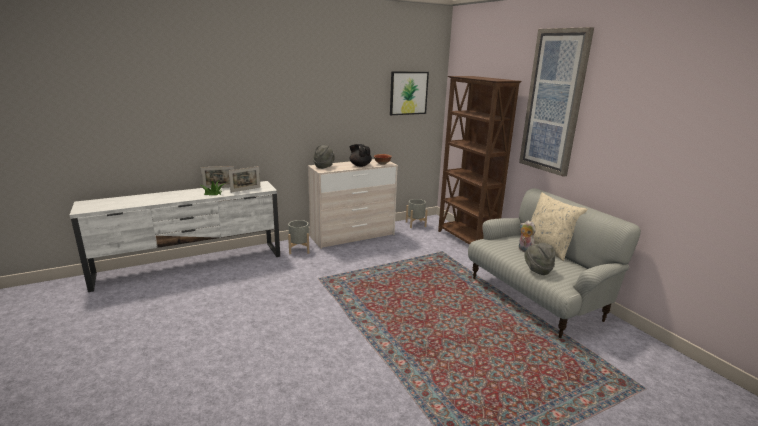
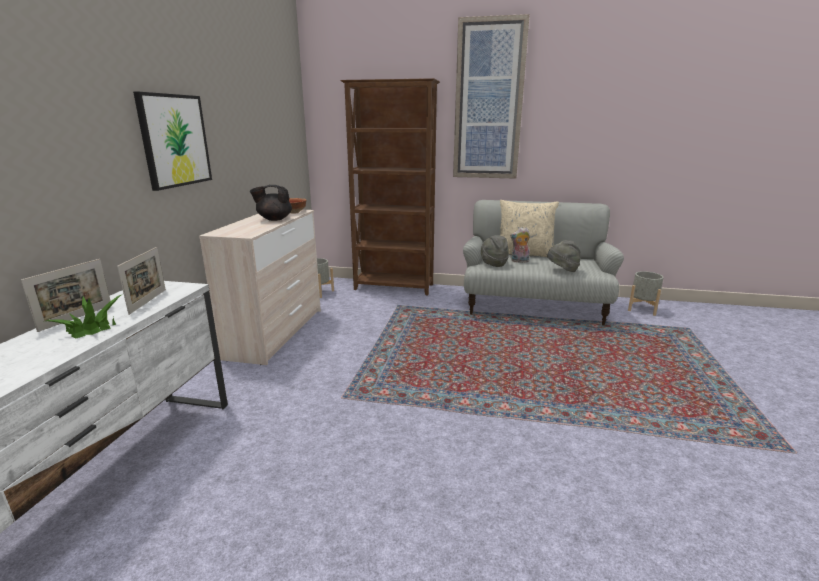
camera: 50 degrees left, 0 degrees up
grey planter [288,220,309,254] -> grey planter moved to [628,271,664,316]
grey hat [313,145,335,169] -> grey hat moved to [481,235,509,267]
picture [390,71,429,115] -> picture moved to [133,92,212,191]

